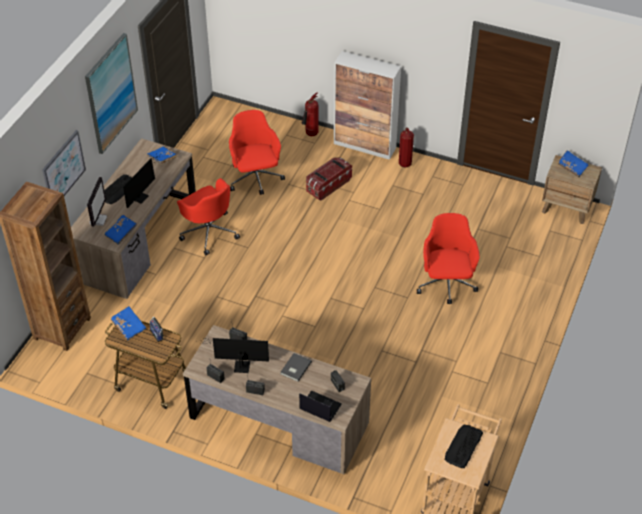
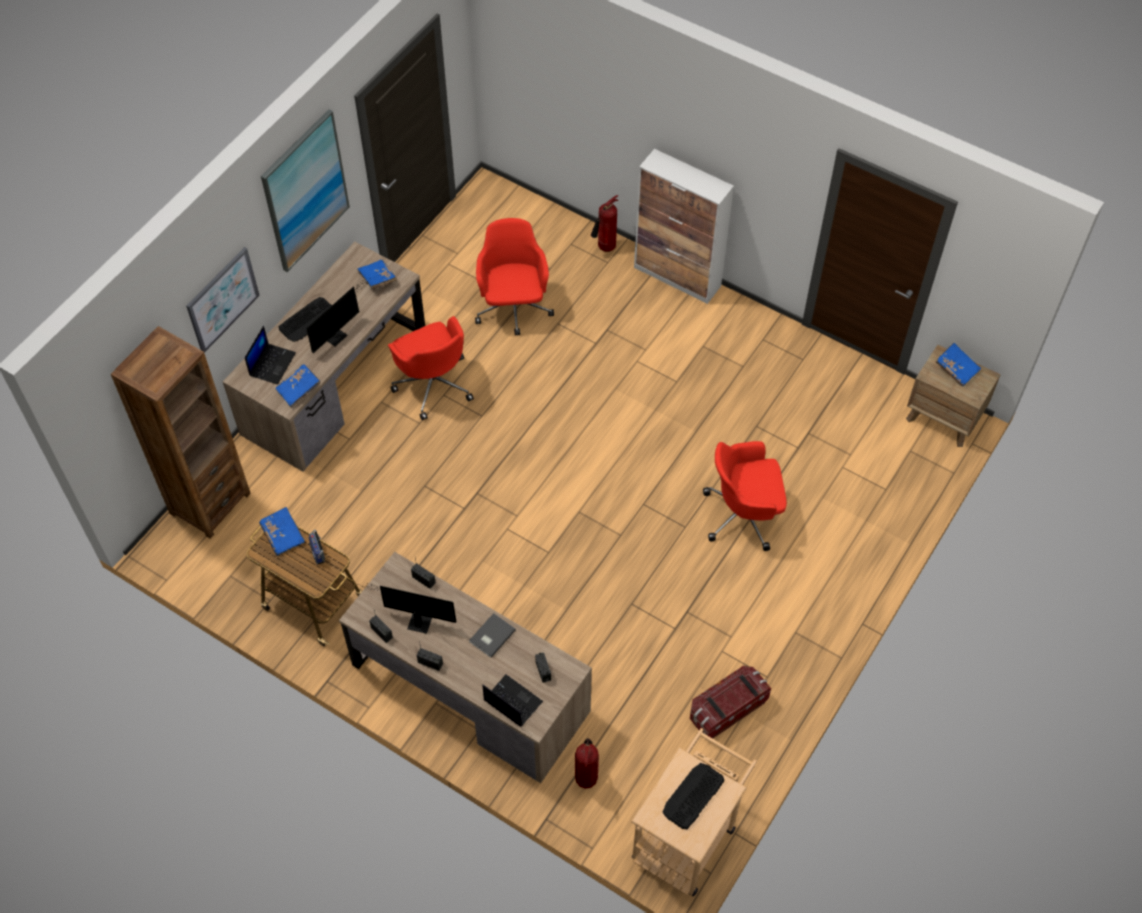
camera: 10 degrees right, 10 degrees up
monitor [87,177,107,227] -> laptop [245,326,296,384]
storage box [306,157,352,201] -> storage box moved to [690,666,771,739]
fire extinguisher [399,127,414,167] -> fire extinguisher moved to [575,738,599,789]
red office chair [417,213,480,304] -> red office chair turned 105 degrees counterclockwise [703,441,787,551]

